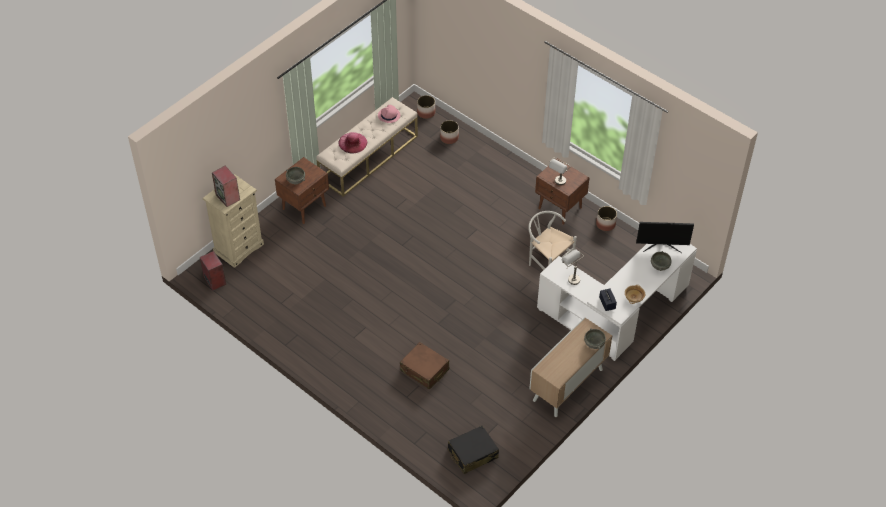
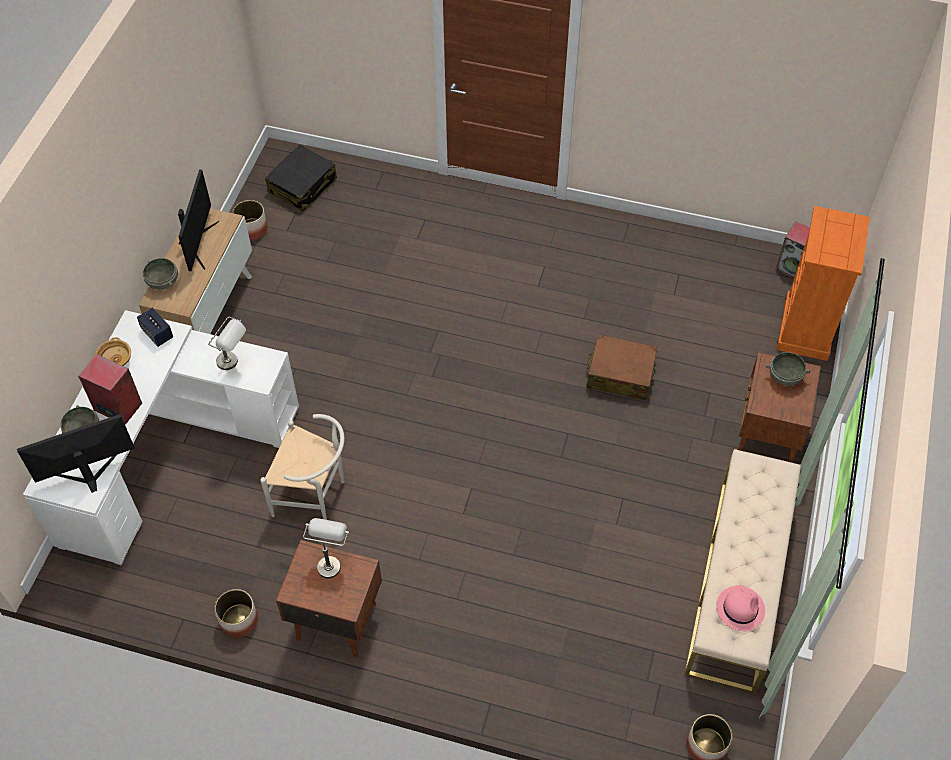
camera: 155 degrees right, 5 degrees up
beige dresser [203,174,264,268] -> orange dresser [776,206,870,361]
speaker [212,166,240,207] -> speaker moved to [78,354,142,425]
pink hat [338,132,367,154] -> none
brown suitcase [400,342,449,390] -> brown suitcase moved to [586,334,657,400]
planter [440,120,459,144] -> planter moved to [232,200,268,241]
none -> monitor [178,169,219,271]

